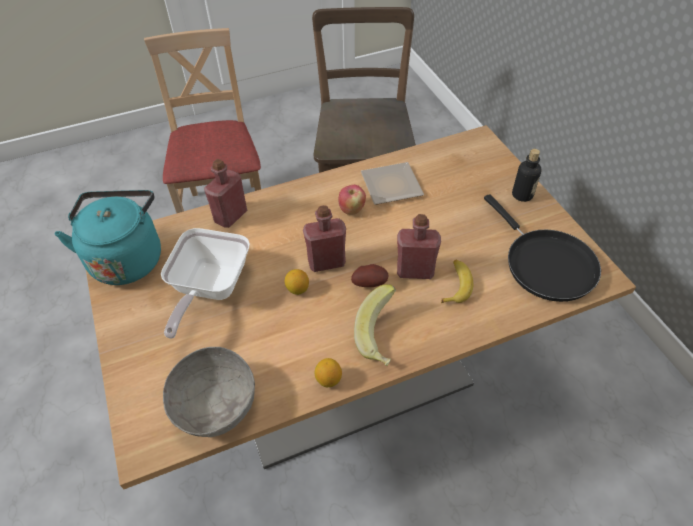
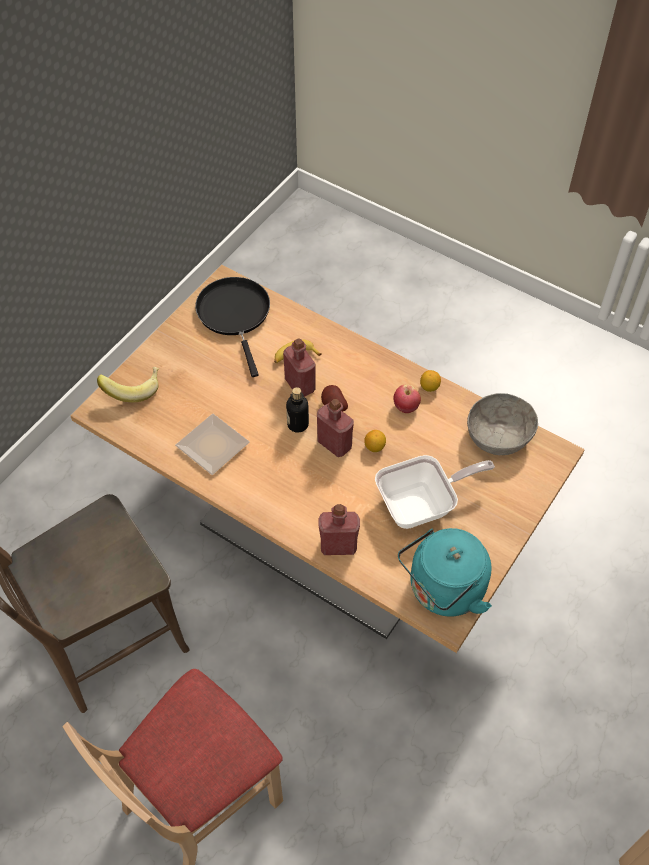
camera: 125 degrees left, 5 degrees up
apple [338,185,366,215] -> apple moved to [393,384,421,413]
banana [354,284,396,366] -> banana moved to [97,367,159,402]
black frying pan [484,194,601,302] -> black frying pan turned 45 degrees counterclockwise [195,277,270,377]
bottle [512,149,542,202] -> bottle moved to [286,387,309,433]

